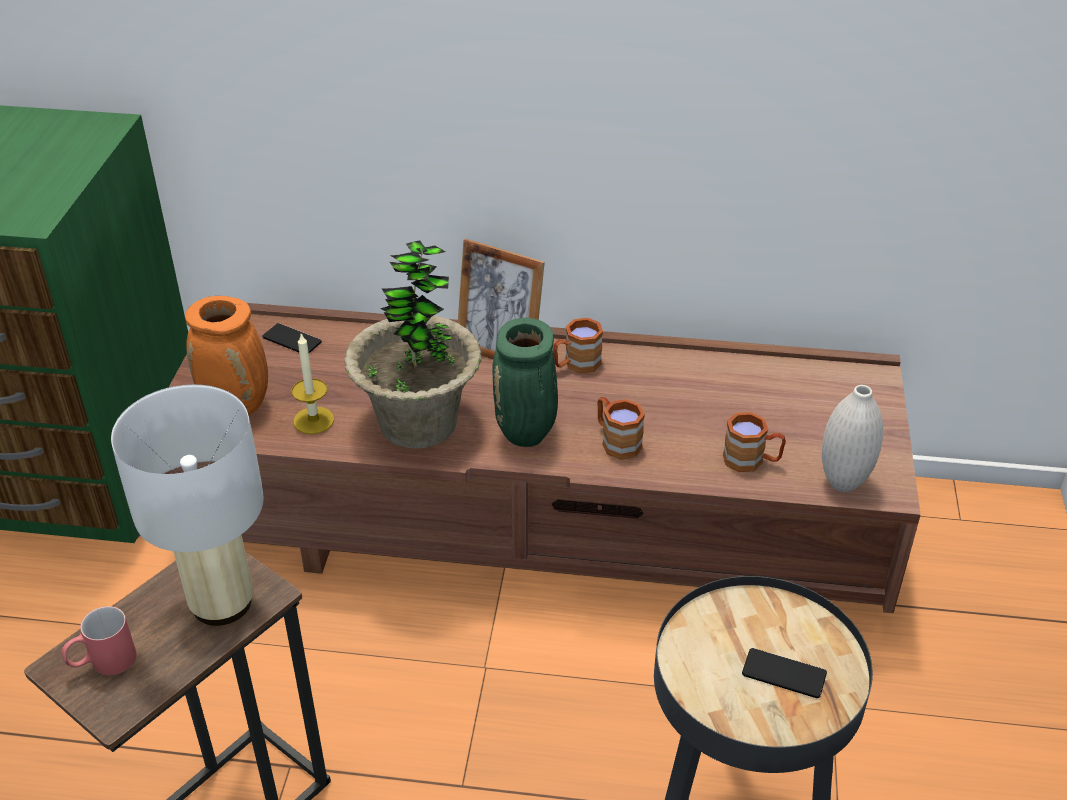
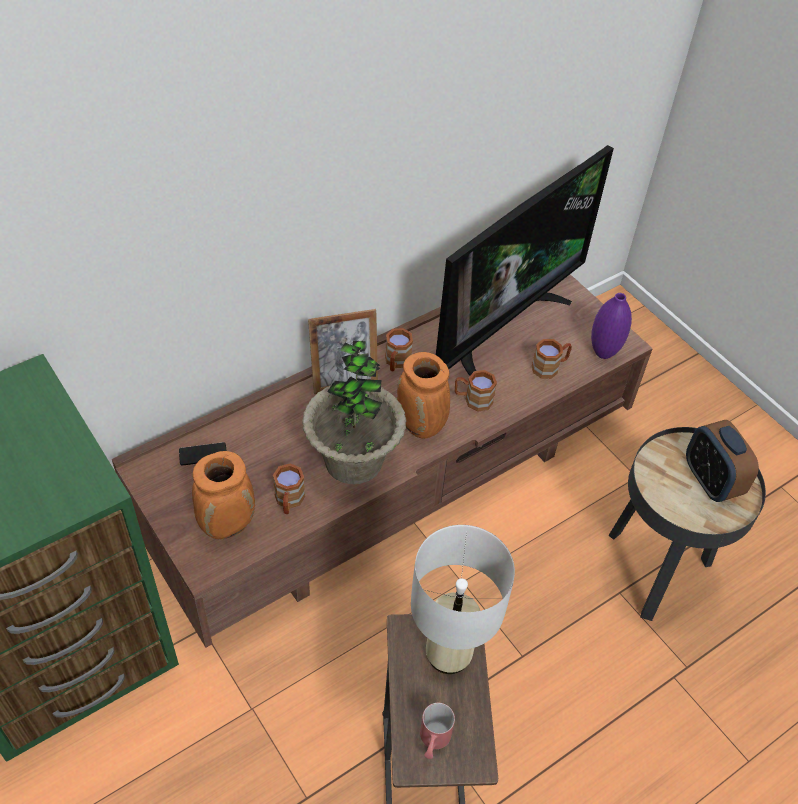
camera: 45 degrees left, 10 degrees up
candle [292,334,334,434] -> brown mug [273,463,305,514]
green vase [492,318,558,447] -> orange vase [397,352,450,439]
phone [742,648,827,698] -> alarm clock [686,420,759,502]
white vase [822,385,883,492] -> purple vase [591,293,632,359]
none -> television [436,145,614,376]

